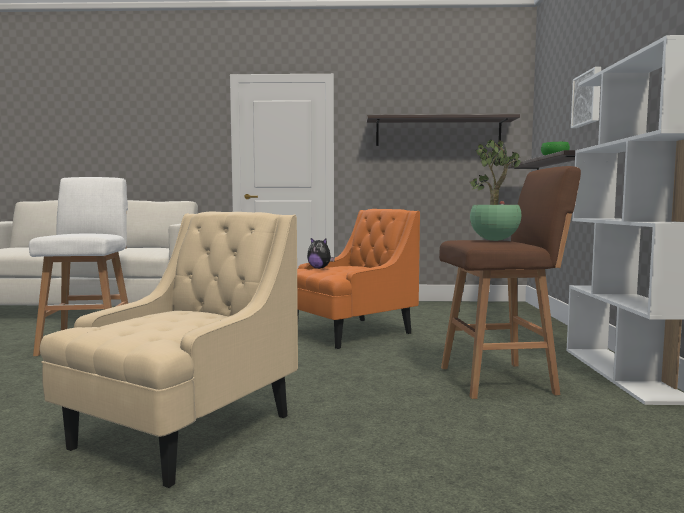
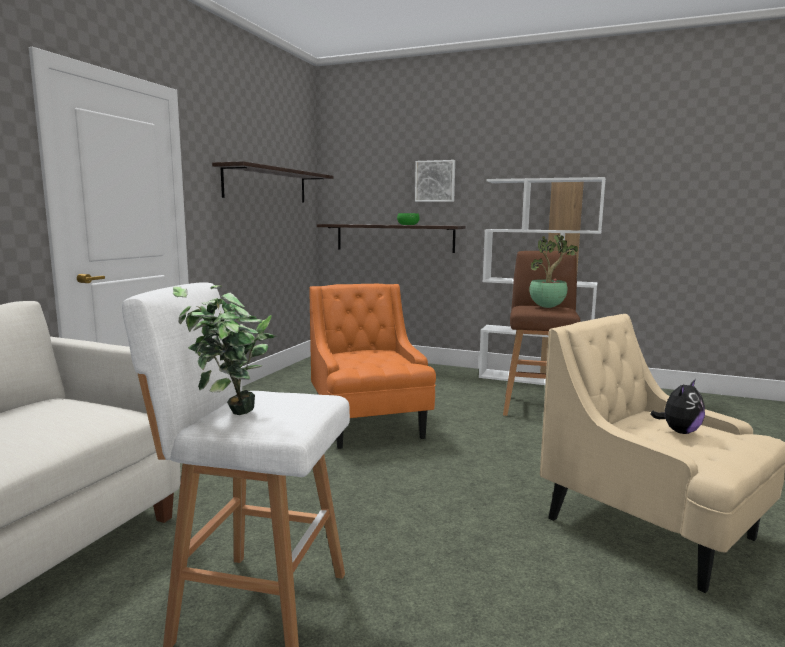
camera: 70 degrees left, 5 degrees up
plush toy [307,238,335,269] -> plush toy moved to [650,379,705,434]
none -> potted plant [173,285,277,415]

